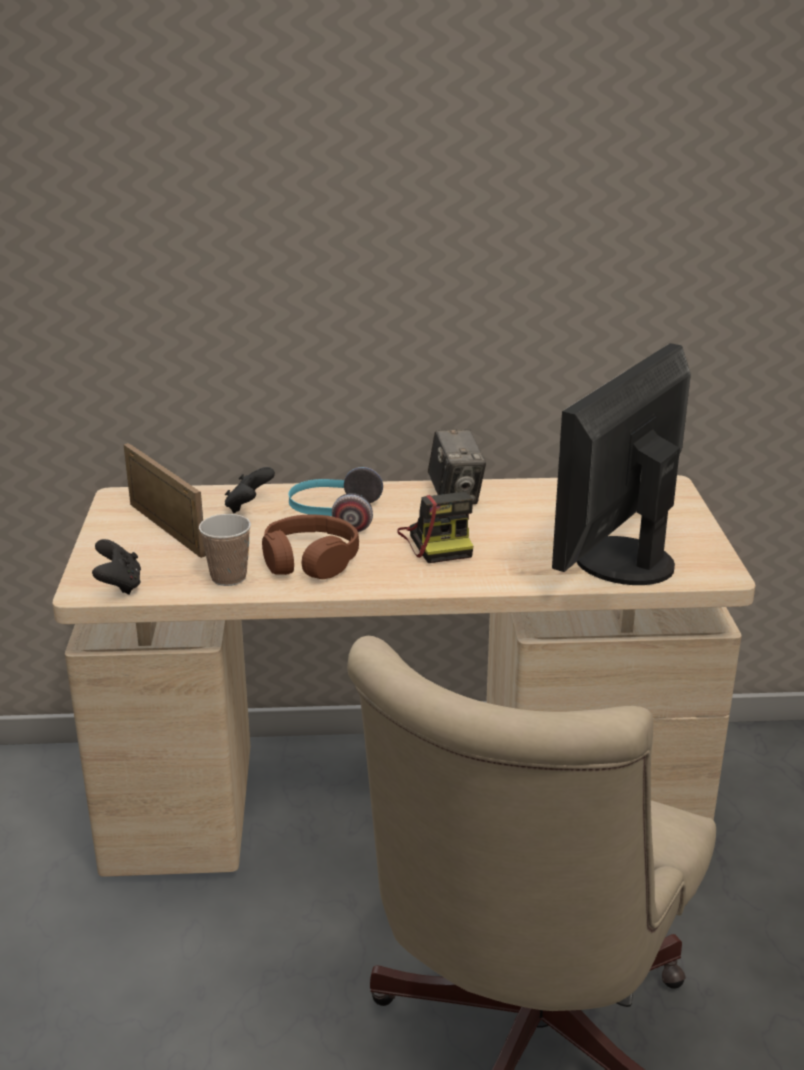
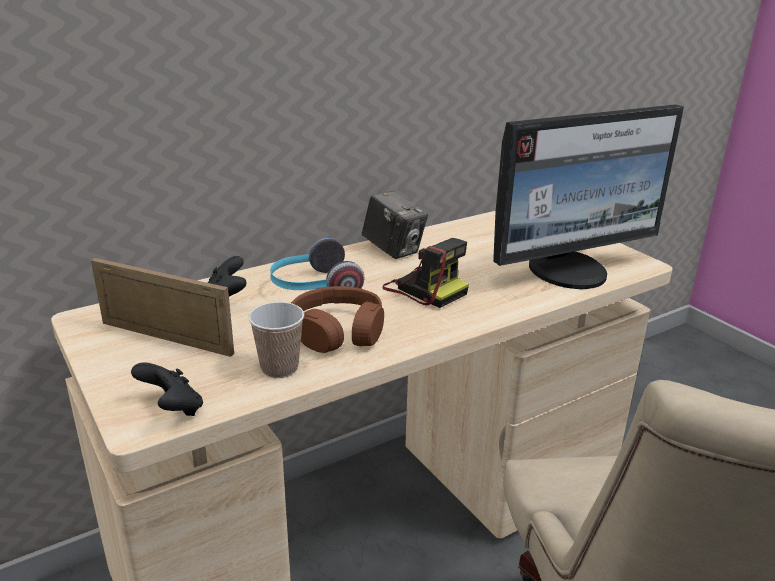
camera: 30 degrees left, 0 degrees up
monitor [552,343,691,585] -> monitor turned 120 degrees counterclockwise [493,104,684,289]

